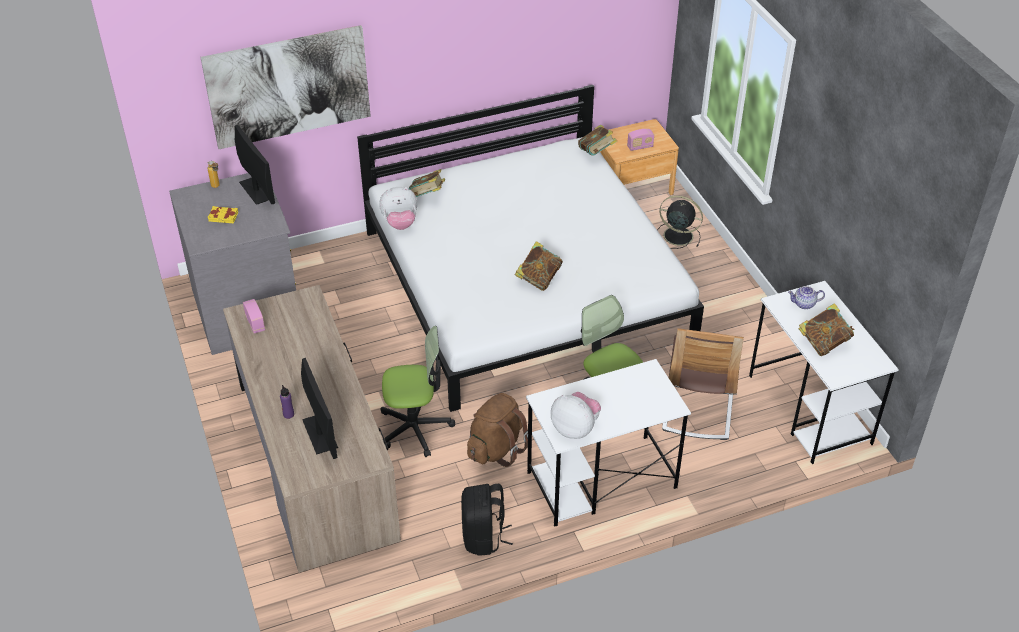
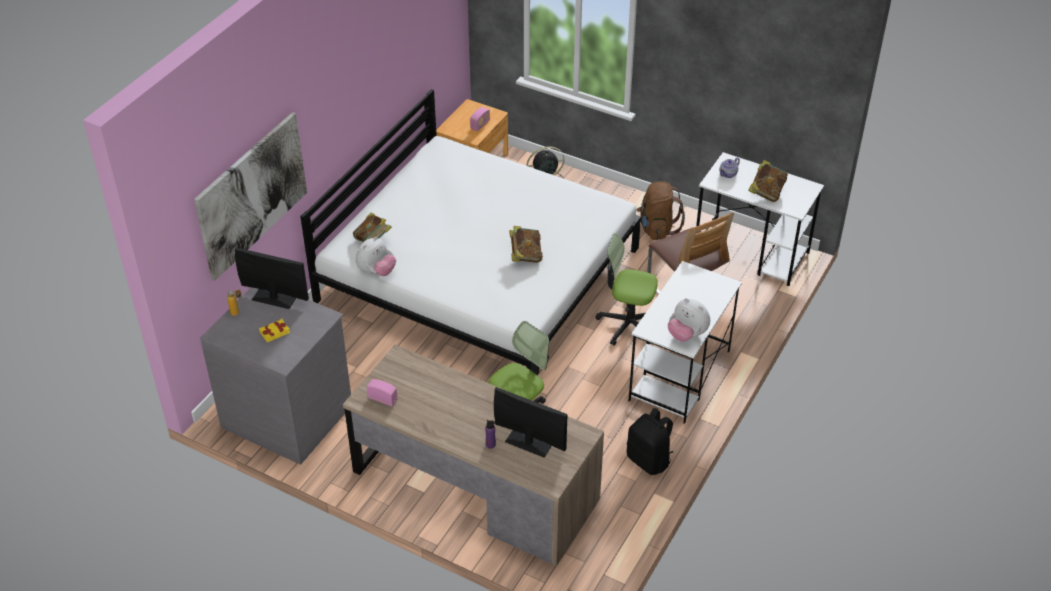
camera: 40 degrees left, 0 degrees up
brown backpack [467,393,528,467] -> brown backpack moved to [637,181,685,240]
plush toy [551,392,601,439] -> plush toy turned 135 degrees counterclockwise [668,298,710,341]
book [578,124,617,156] -> none

